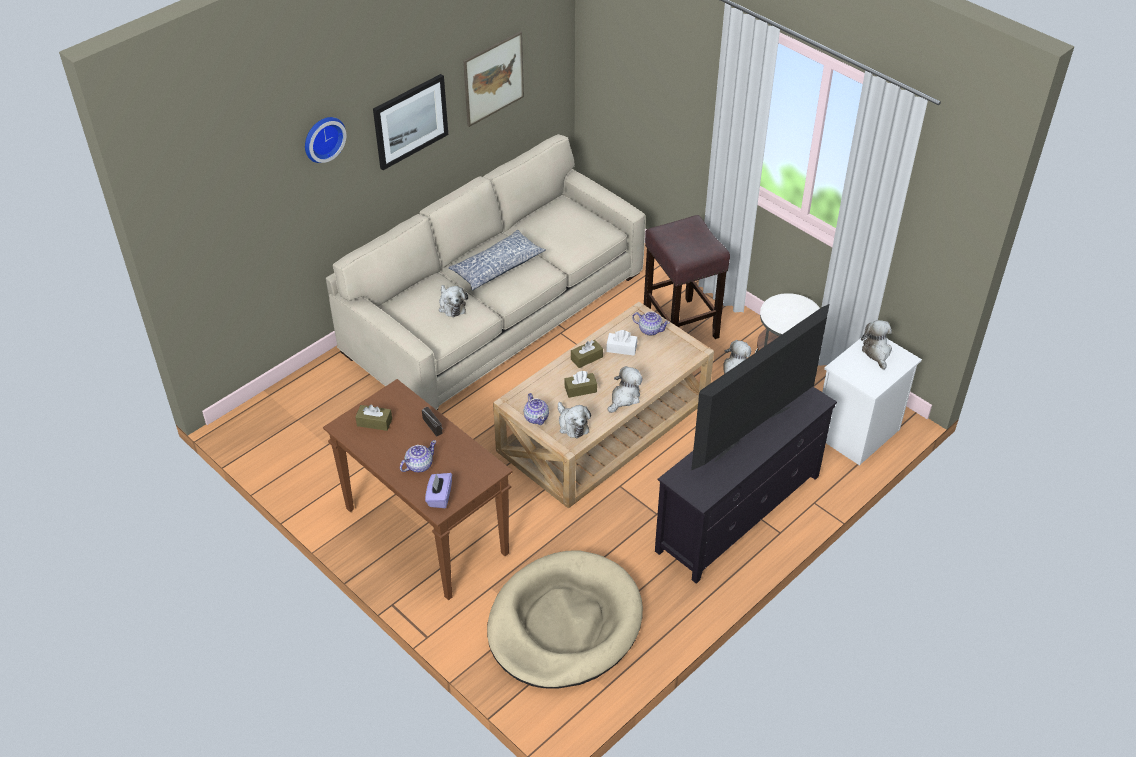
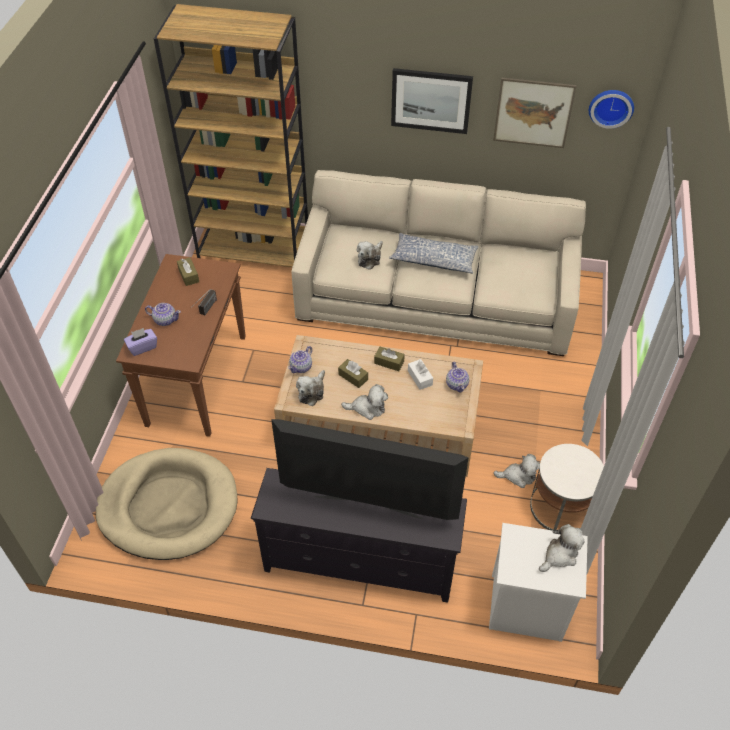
camera: 55 degrees right, 5 degrees up
wall clock [305,117,346,163] -> wall clock moved to [589,90,634,129]
brown stool [644,215,730,339] -> none
none -> brown bookcase [154,4,308,267]

